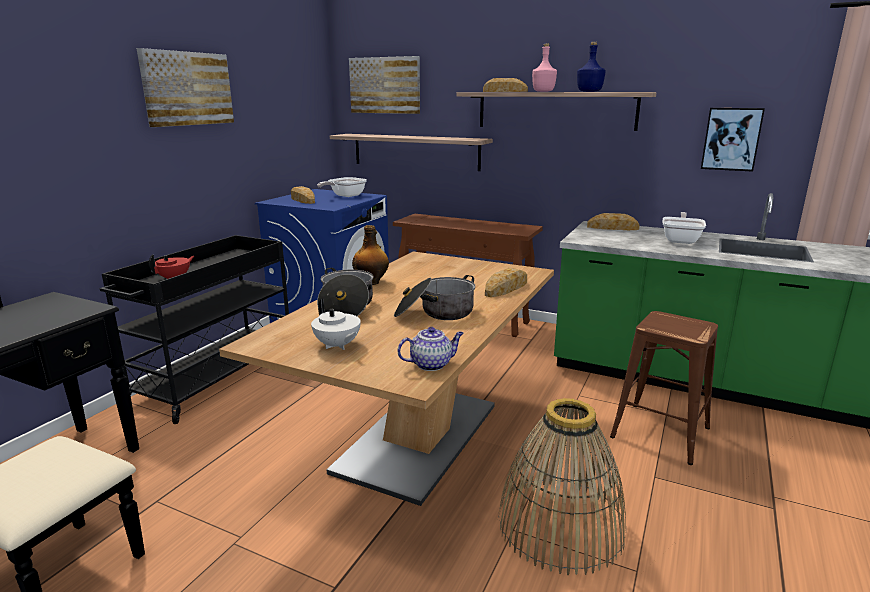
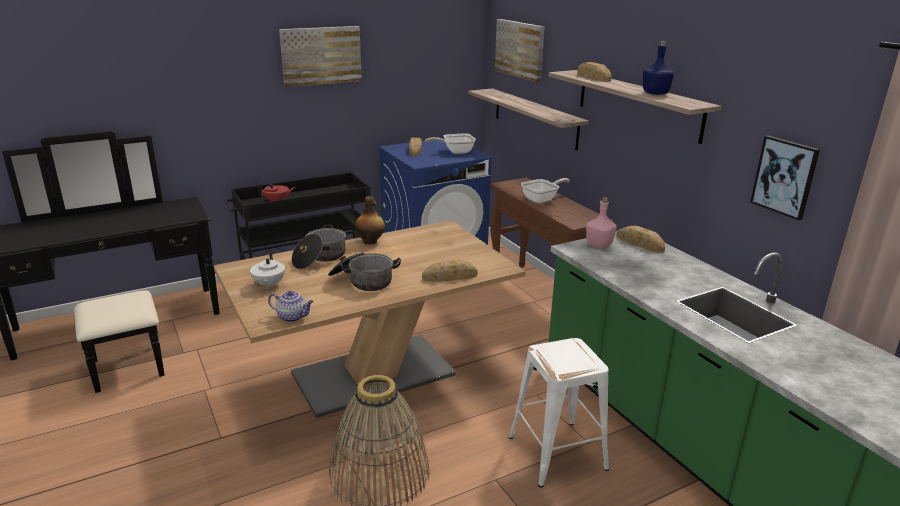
camera: 35 degrees right, 5 degrees up
pink bottle [532,43,557,92] -> pink bottle moved to [586,197,617,248]
brown stool [610,311,718,465] -> white stool [509,338,609,487]
frying pan [662,212,706,244] -> frying pan moved to [521,178,570,203]

